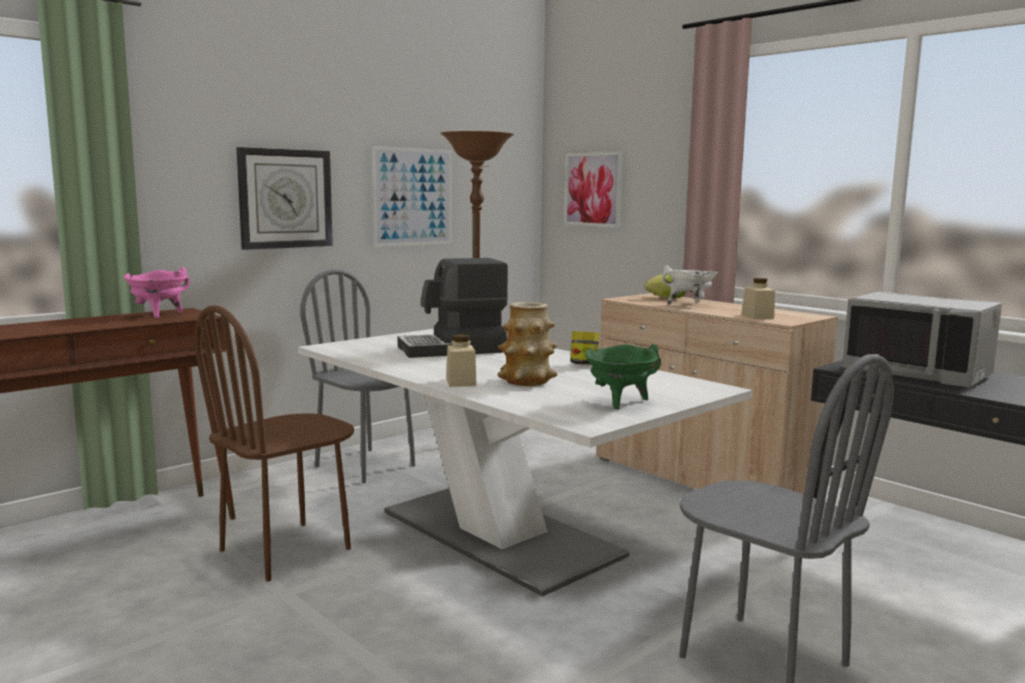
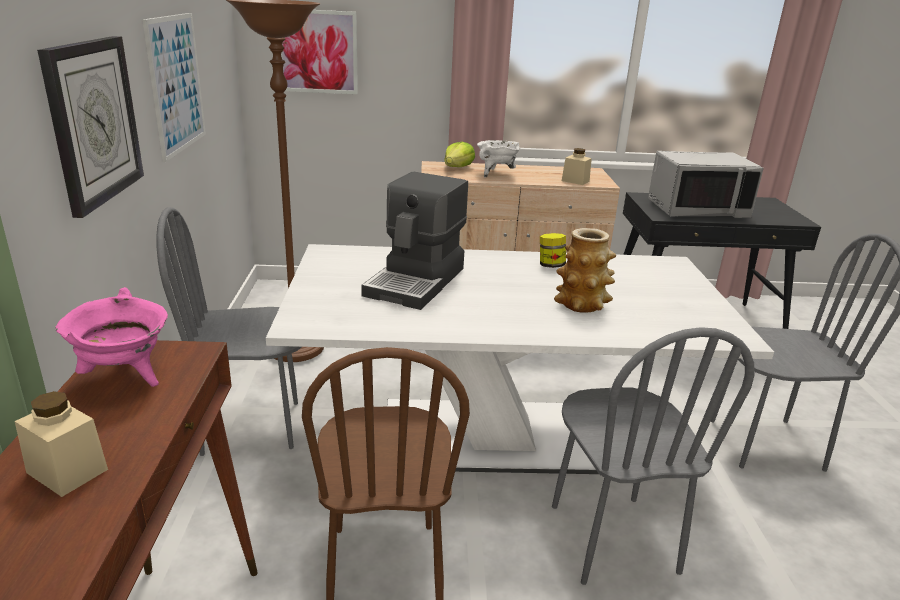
camera: 50 degrees left, 15 degrees up
beige jar [446,334,477,387] -> beige jar moved to [15,391,108,497]
green cooking pot [585,344,661,410] -> none
none -> grey chair [552,327,754,585]

